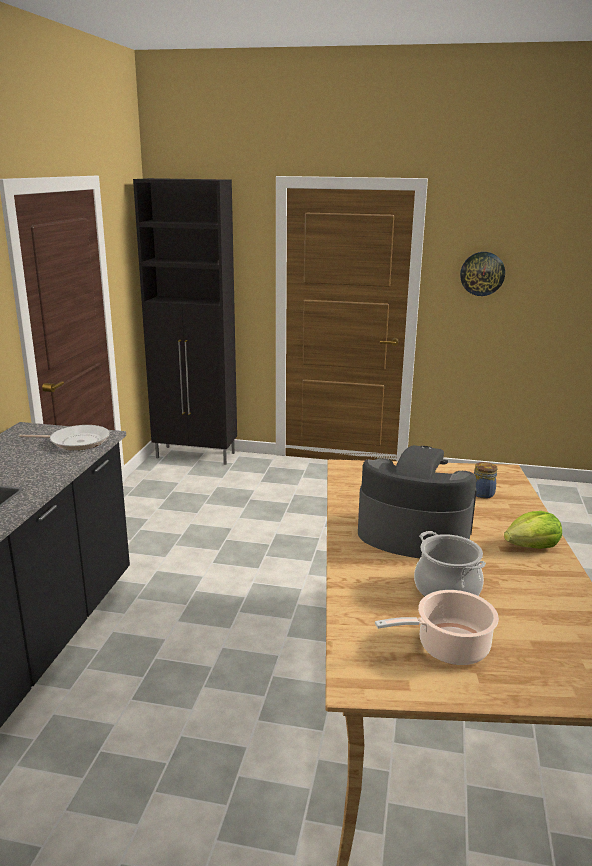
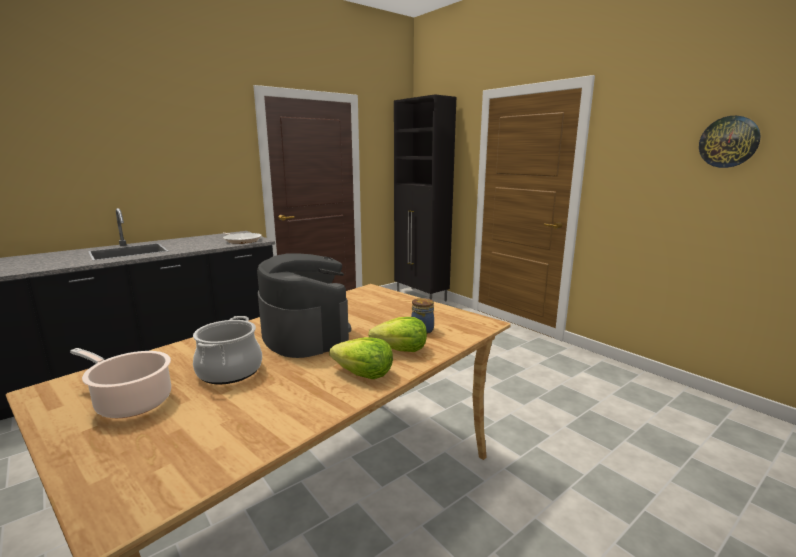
camera: 40 degrees right, 5 degrees down
wall clock [460,252,505,296] -> wall clock moved to [699,116,761,168]
none -> lettuce [368,317,427,352]

